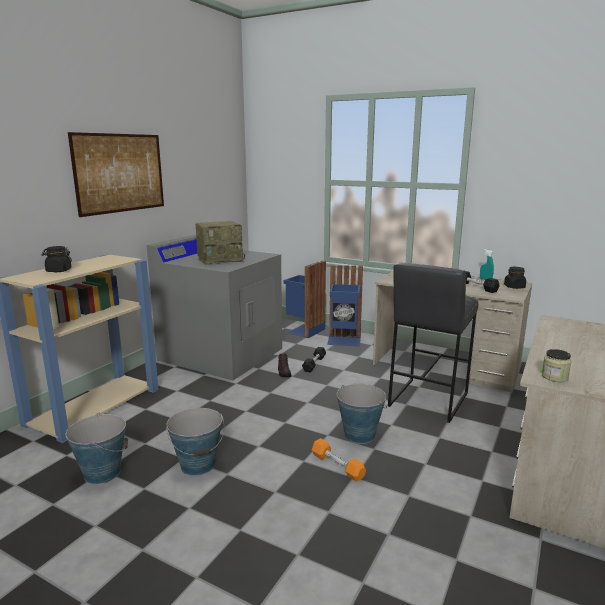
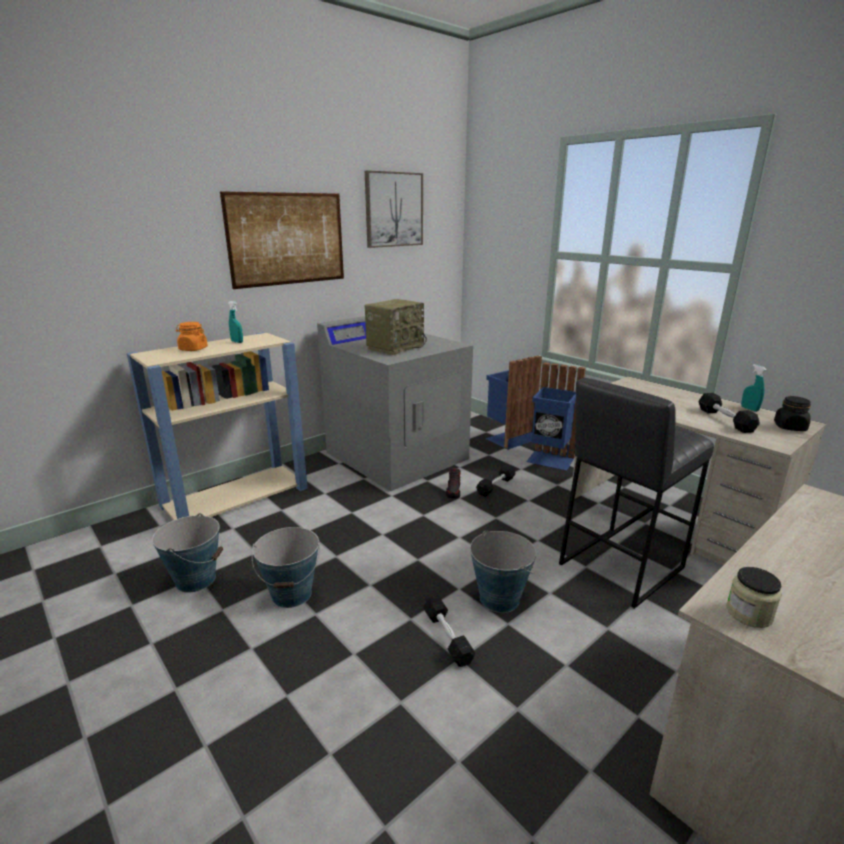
camera: 20 degrees right, 5 degrees up
black jar [42,246,72,272] -> orange jar [176,322,208,351]
radio [195,221,245,265] -> radio turned 45 degrees counterclockwise [365,299,427,355]
orange dumbbell [312,438,366,481] -> black dumbbell [423,595,475,667]
none -> turquoise spray bottle [228,301,243,343]
none -> picture [365,170,423,248]

